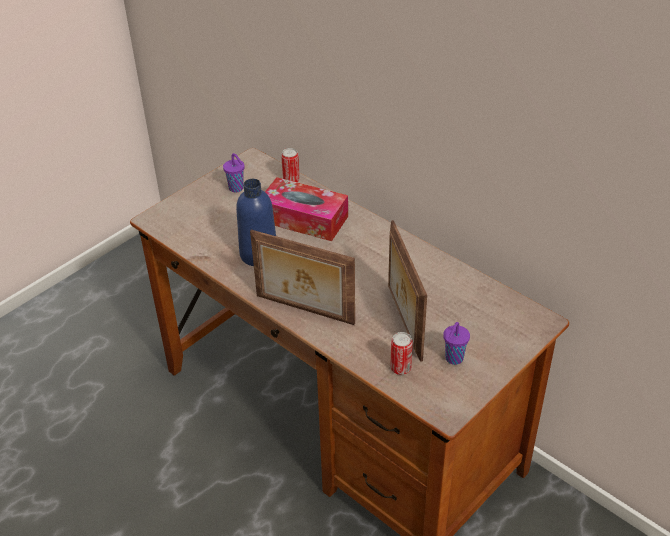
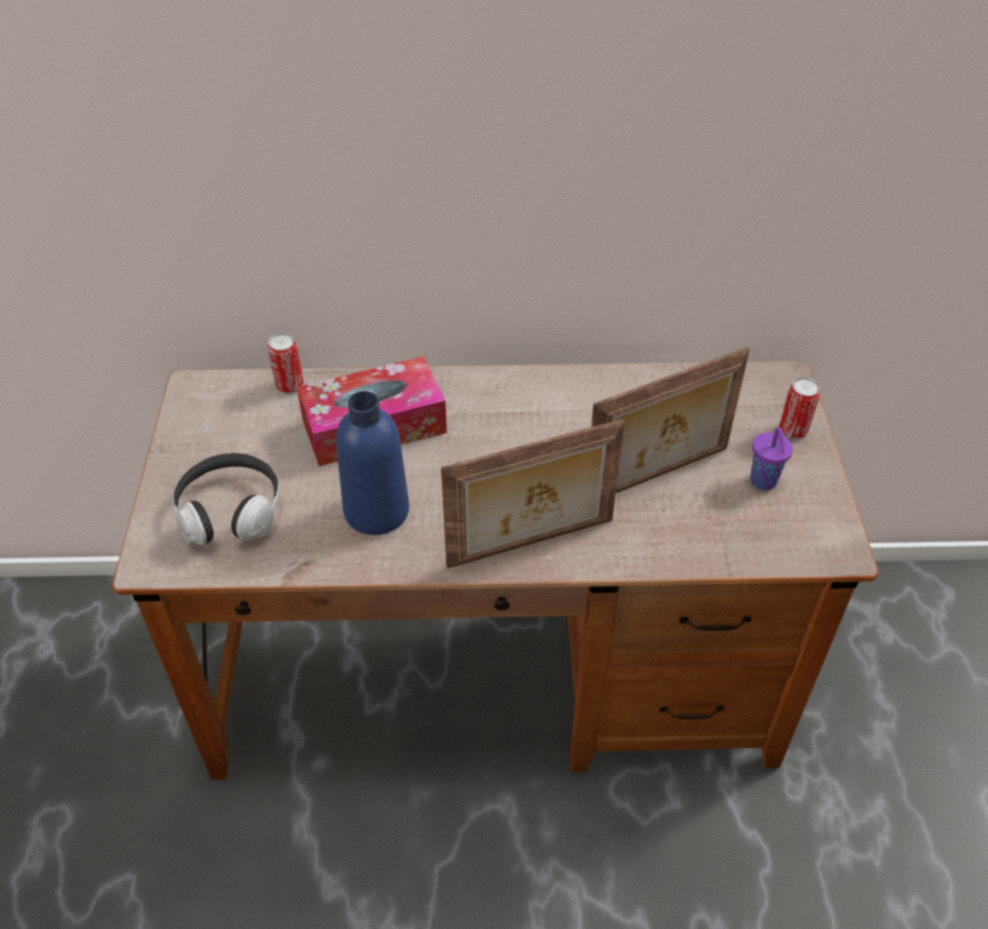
camera: 45 degrees left, 5 degrees up
purple cup [223,153,245,192] -> none
picture frame [388,220,427,362] -> picture frame turned 60 degrees counterclockwise [591,347,750,493]
can [390,332,413,375] -> can moved to [779,377,821,439]
none -> headphones [173,453,280,546]

